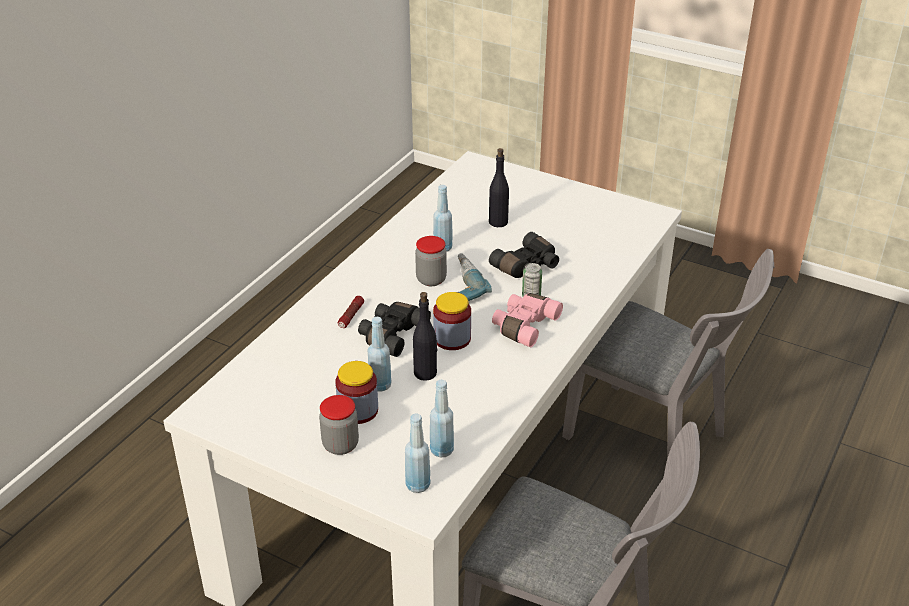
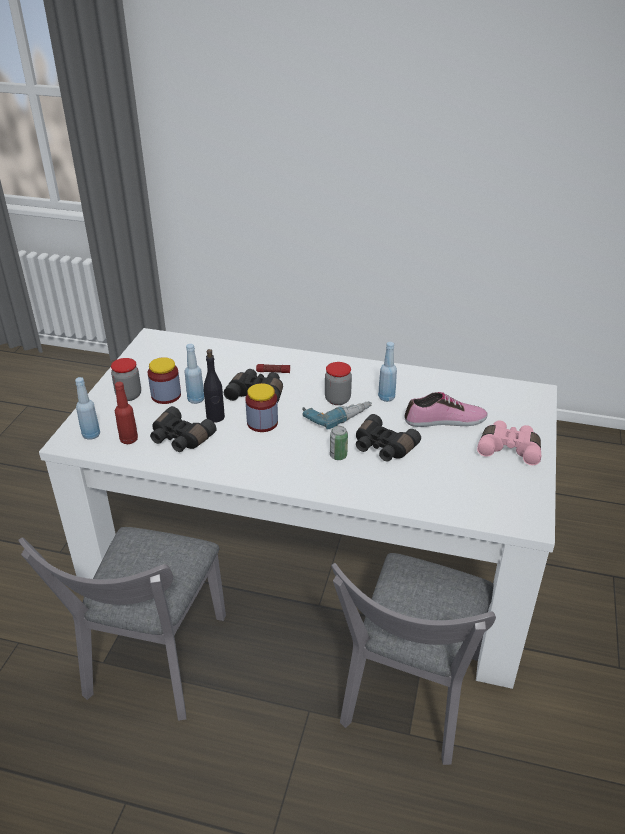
camera: 75 degrees right, 0 degrees up
blue bottle [430,380,454,458] -> red bottle [115,382,138,444]
black bottle [489,148,509,227] -> shoe [405,392,488,427]
pink binoculars [492,293,563,347] -> pink binoculars moved to [477,421,541,465]
none -> black binoculars [150,406,217,452]

